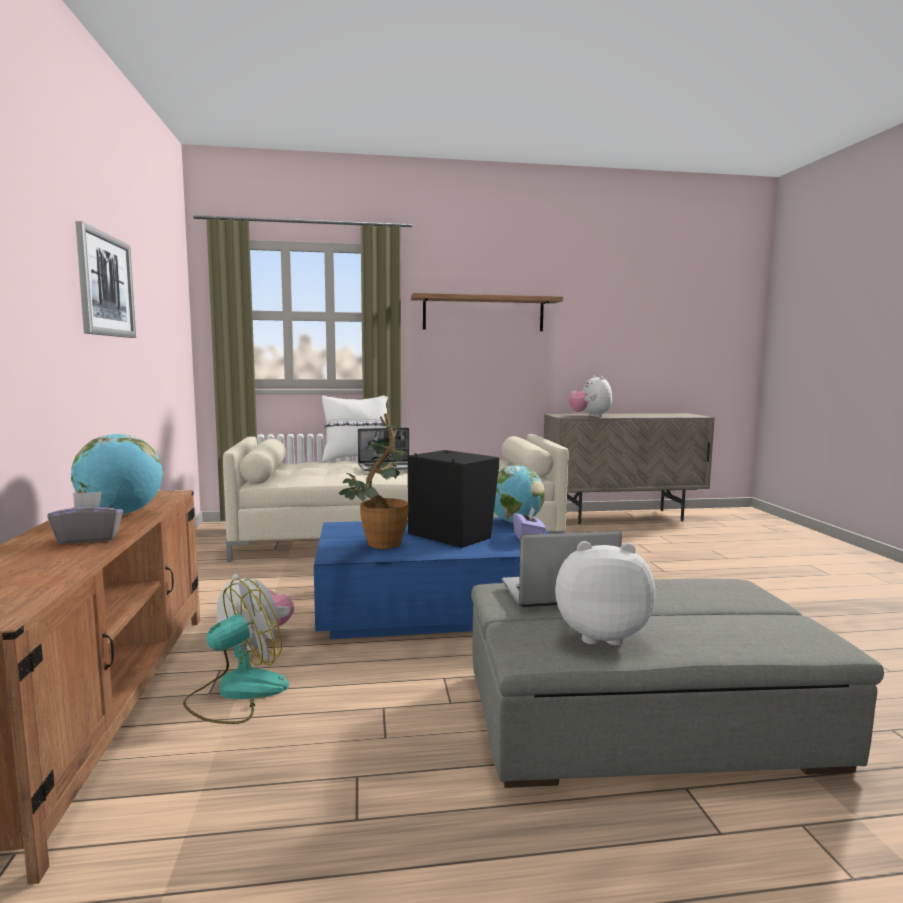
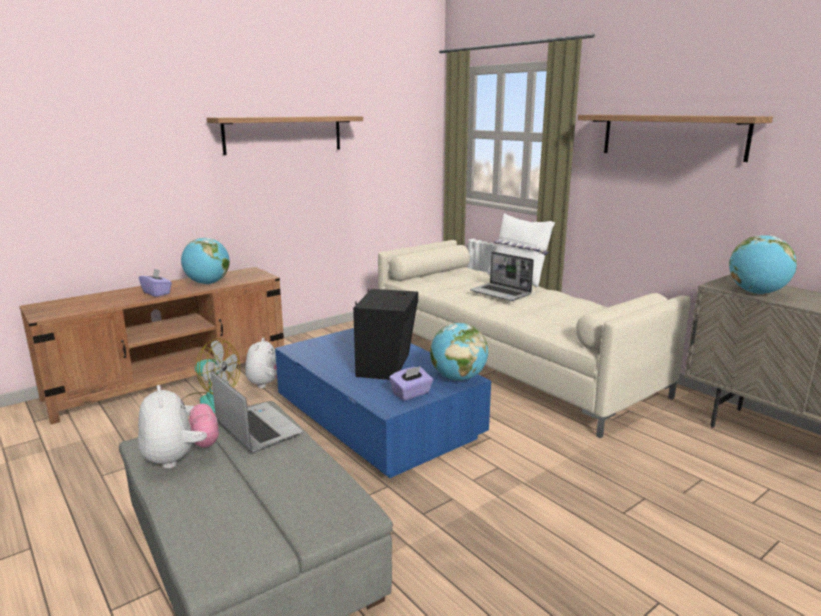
camera: 60 degrees right, 10 degrees up
grey tissue box [47,491,123,544] -> purple tissue box [139,268,172,297]
picture [75,221,136,338] -> shelf [207,116,363,155]
potted plant [339,413,408,549] -> none
plush toy [569,375,612,417] -> globe [729,235,797,294]

